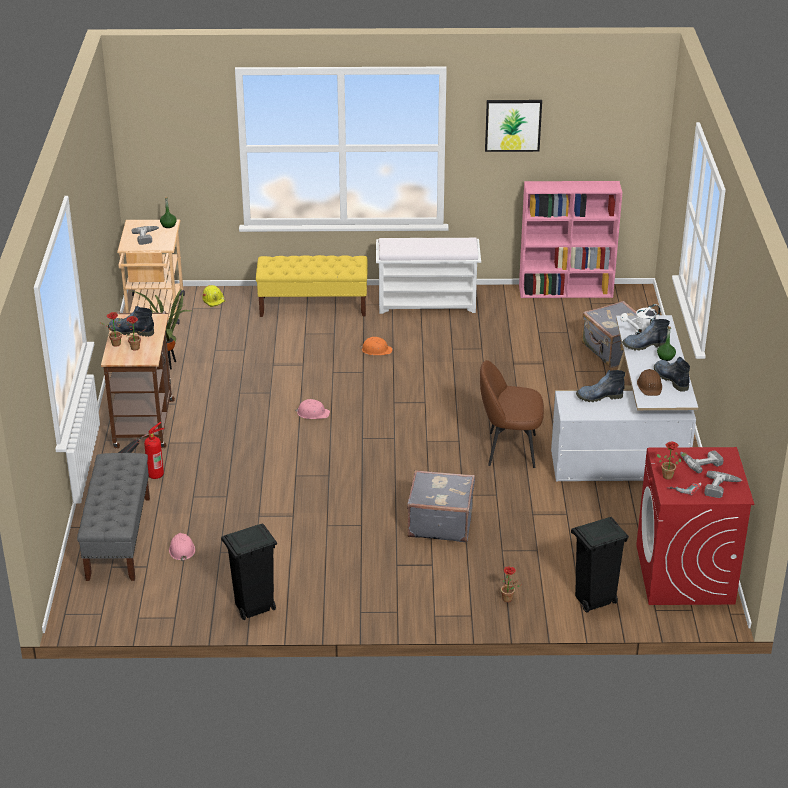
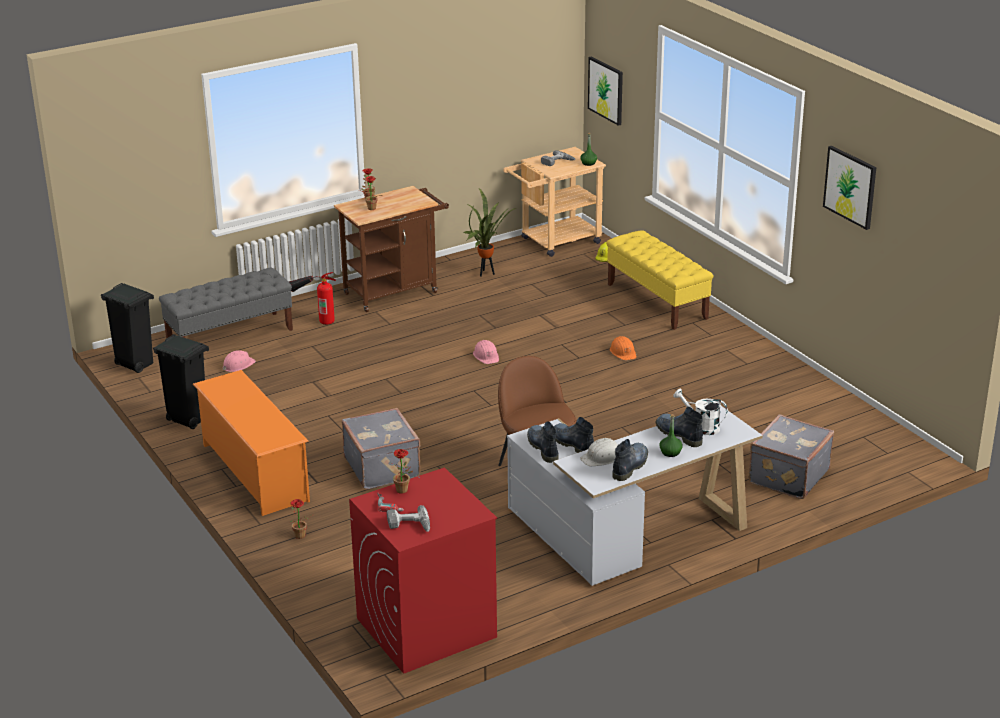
camera: 60 degrees right, 5 degrees down
boot [108,306,154,337] -> boot moved to [527,421,559,463]
white bench [376,237,481,314] -> none
pink bookcase [519,181,622,298] -> none
black trash can [571,517,629,613] -> black trash can moved to [101,283,154,373]
brown hard hat [637,369,662,396] -> white hard hat [580,438,618,466]
power drill [680,450,723,473] -> none
none -> orange shoe rack [193,370,310,516]
none -> picture [588,56,623,126]

